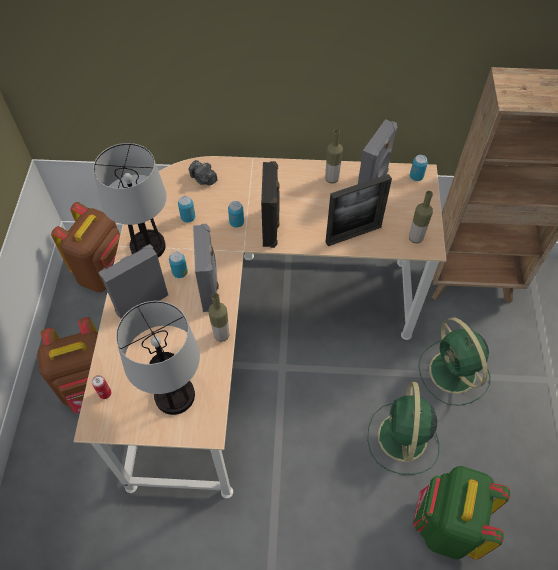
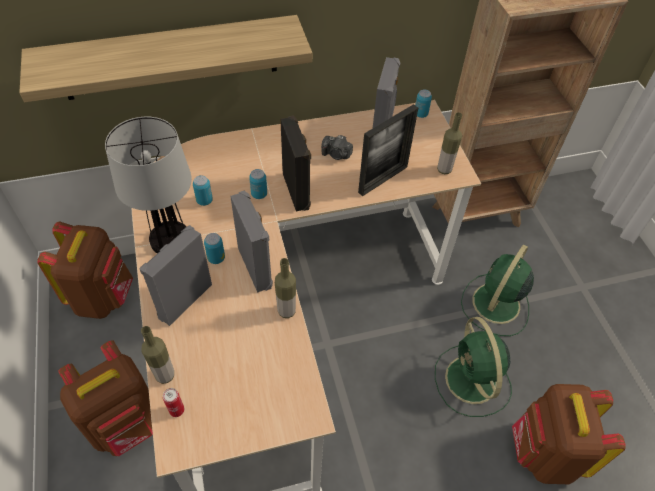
camera: 20 degrees left, 5 degrees down
table lamp [116,301,200,415] -> none
camera [189,160,217,185] -> camera moved to [321,135,353,160]
bottle [325,129,343,184] -> bottle moved to [141,326,174,384]
green backpack [413,466,510,560] -> brown backpack [512,384,626,484]
green fan [419,317,491,406] -> green fan turned 75 degrees clockwise [461,245,534,336]
none -> shelf [19,15,312,102]

